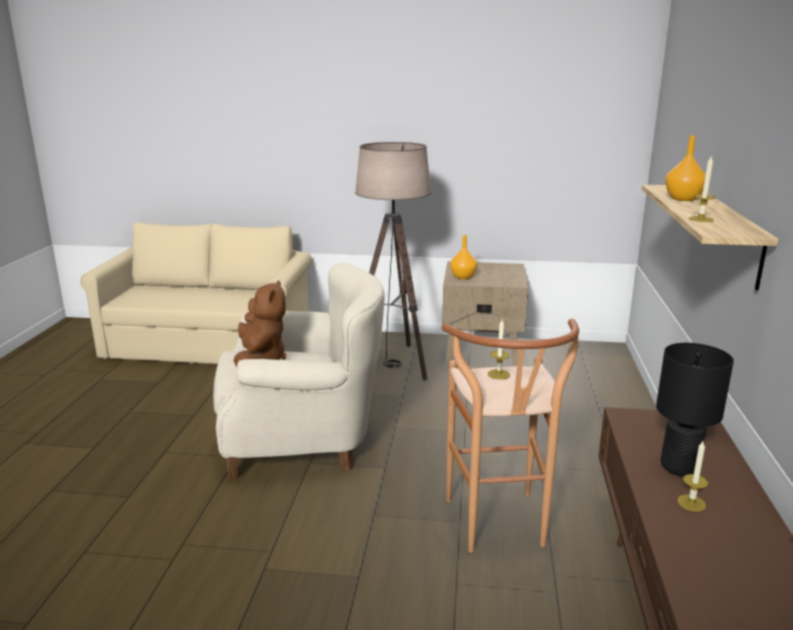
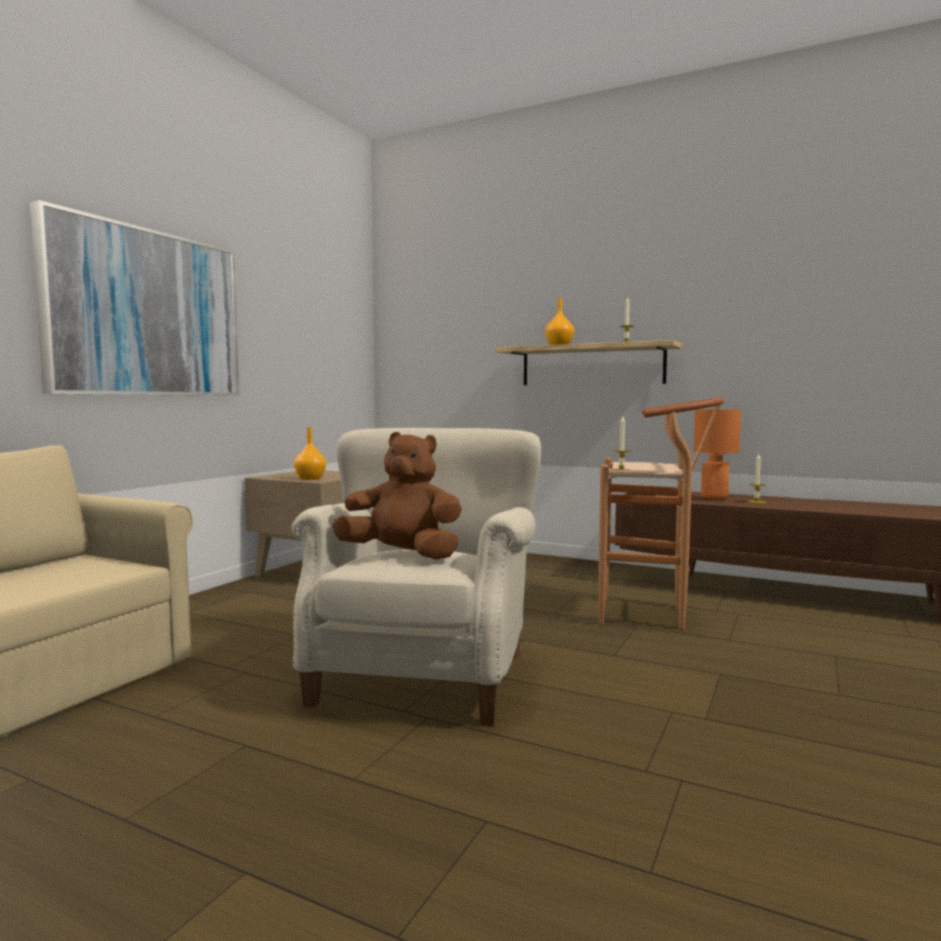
camera: 70 degrees left, 15 degrees down
floor lamp [355,142,431,381] -> none
black table lamp [656,343,734,476] -> orange table lamp [694,409,741,500]
none -> picture [30,200,239,396]

